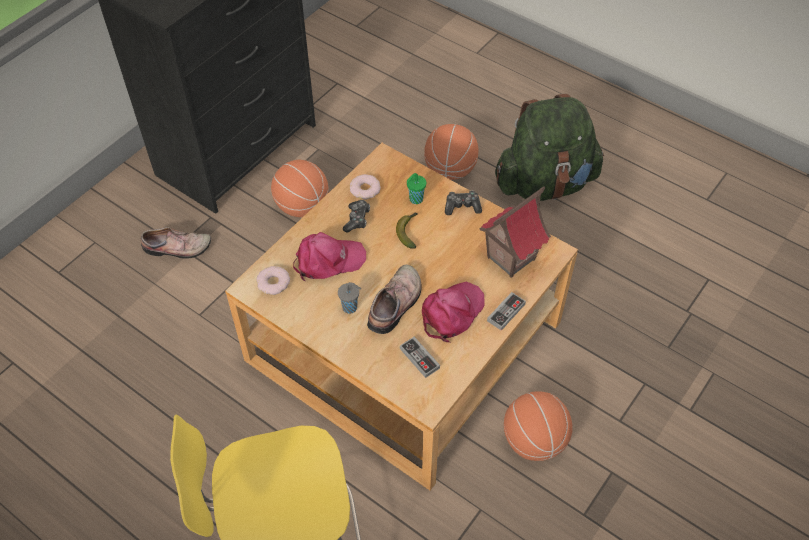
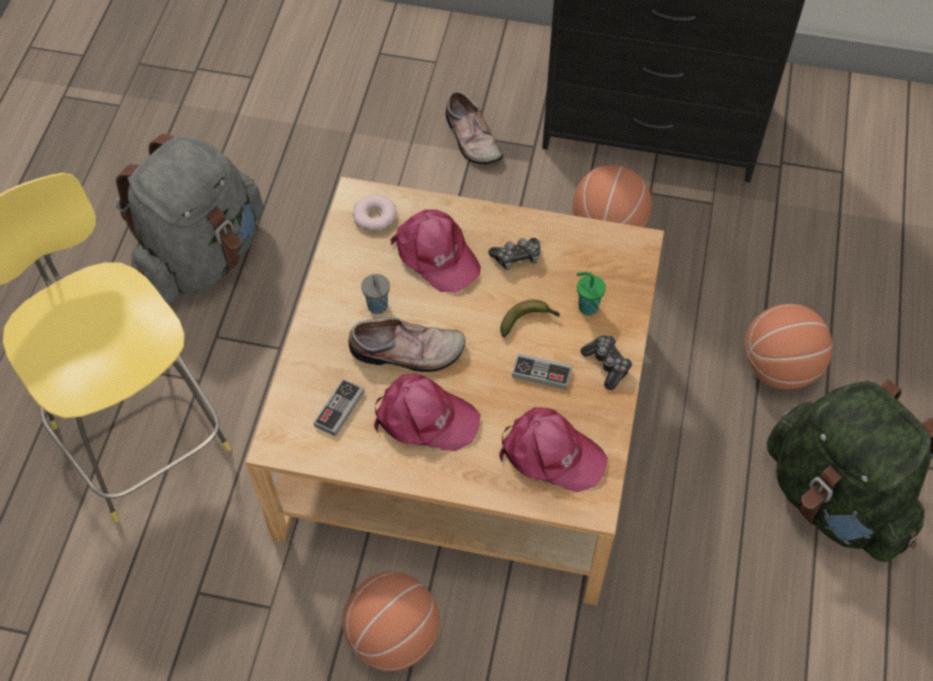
camera: 65 degrees right, 5 degrees up
donut [350,174,381,200] -> none
toy house [480,186,551,278] -> pink cap [499,407,608,492]
game controller [487,292,526,331] -> game controller moved to [512,353,572,390]
none -> grey backpack [116,134,264,304]

